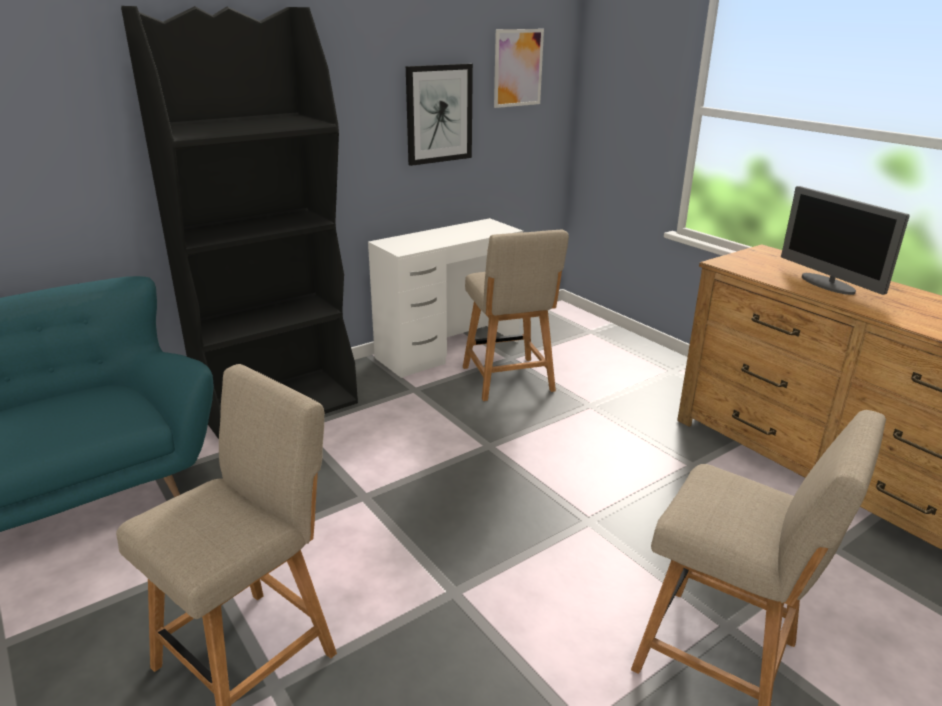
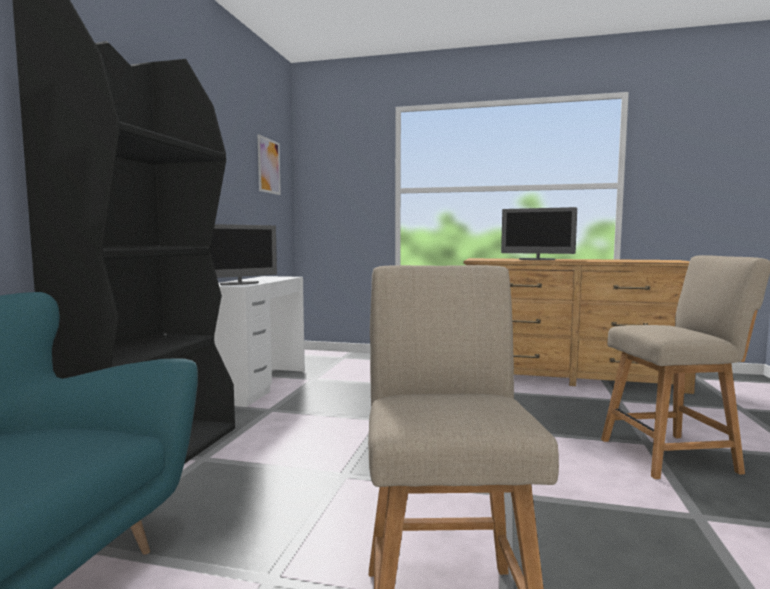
camera: 40 degrees left, 20 degrees down
picture [406,64,473,166] -> none
beige chair [463,230,569,401] -> none
none -> monitor [211,224,277,285]

